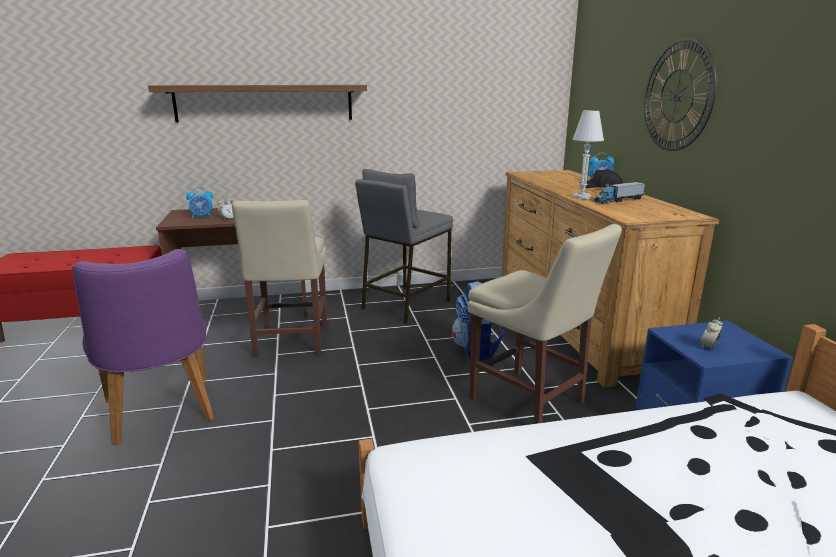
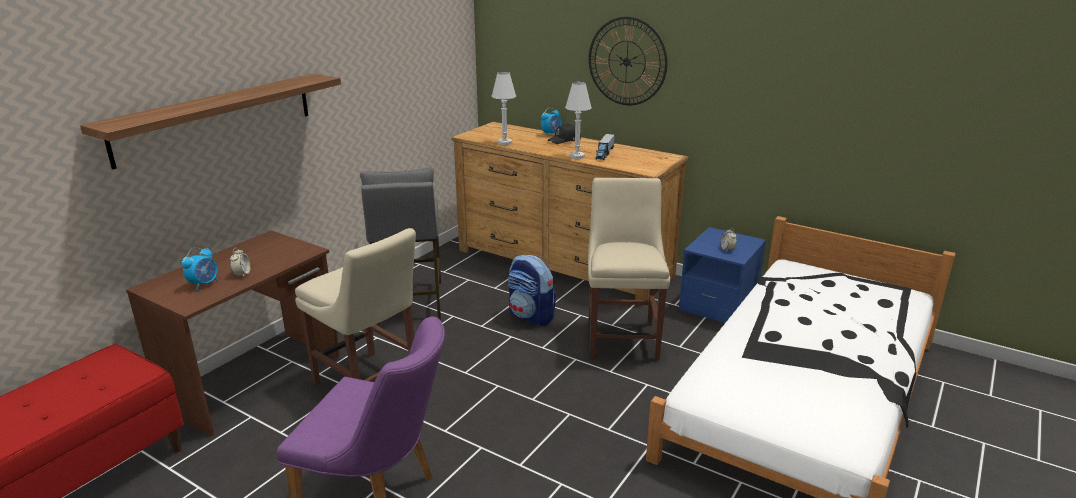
camera: 45 degrees left, 5 degrees up
beige chair [468,224,622,424] -> beige chair turned 90 degrees counterclockwise [588,178,670,360]
none -> white table lamp [492,72,516,145]

